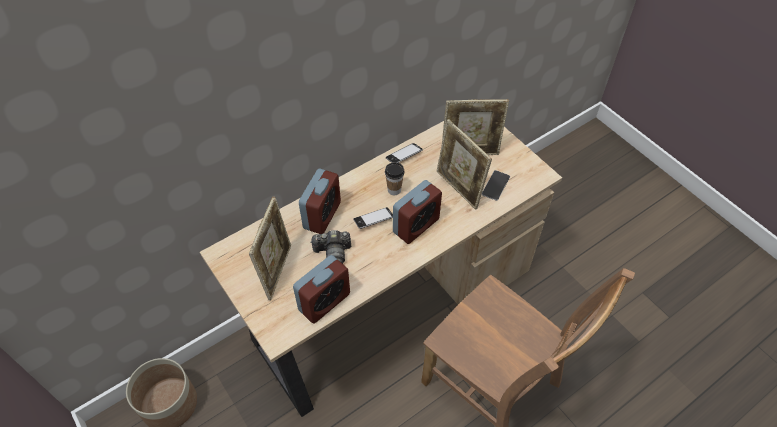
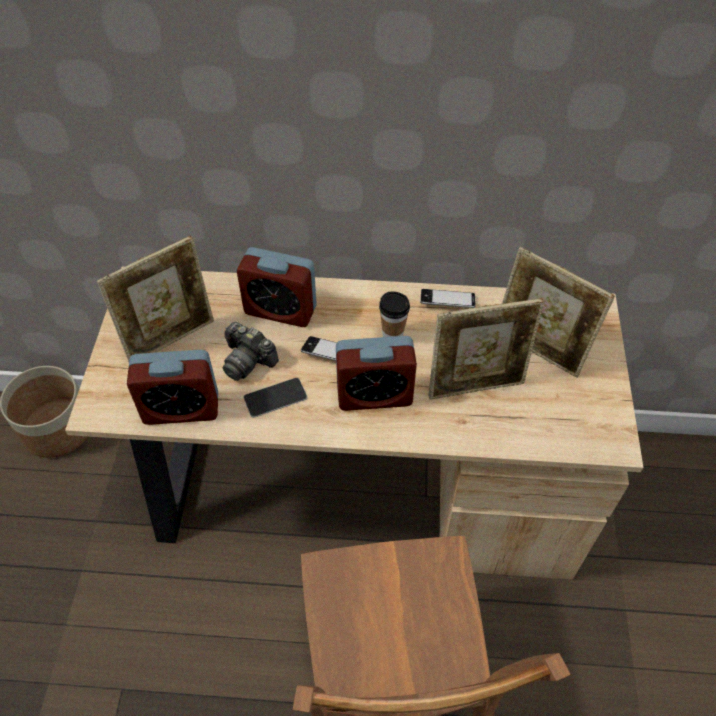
camera: 40 degrees right, 0 degrees up
alarm clock [299,168,341,234] -> alarm clock turned 45 degrees clockwise [237,247,317,327]
picture frame [437,119,492,210] -> picture frame turned 105 degrees counterclockwise [429,298,545,400]
phone [482,170,510,201] -> phone moved to [243,378,307,418]

